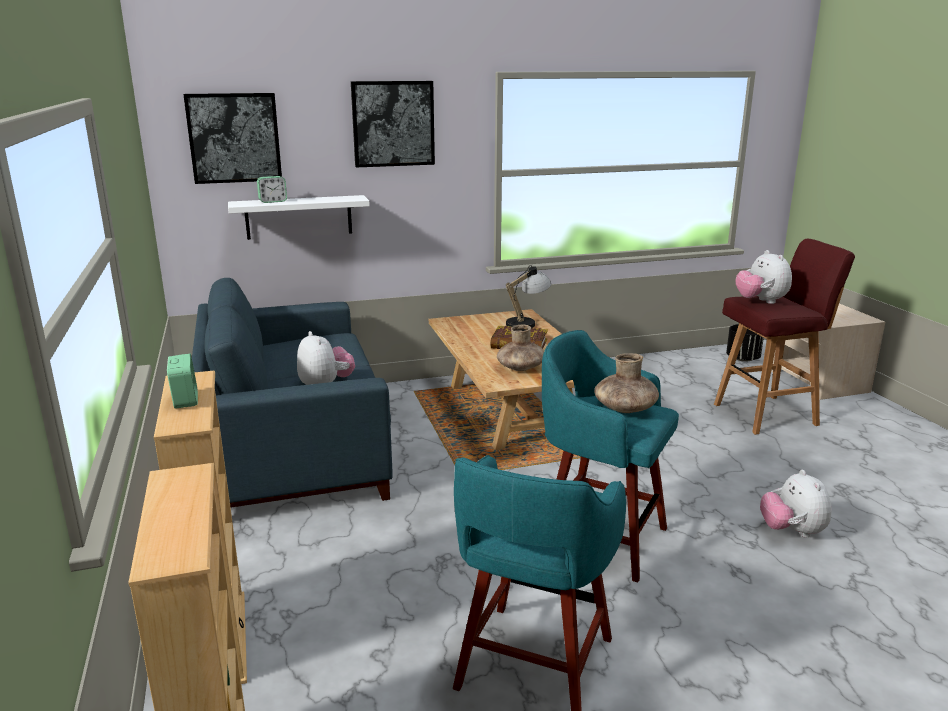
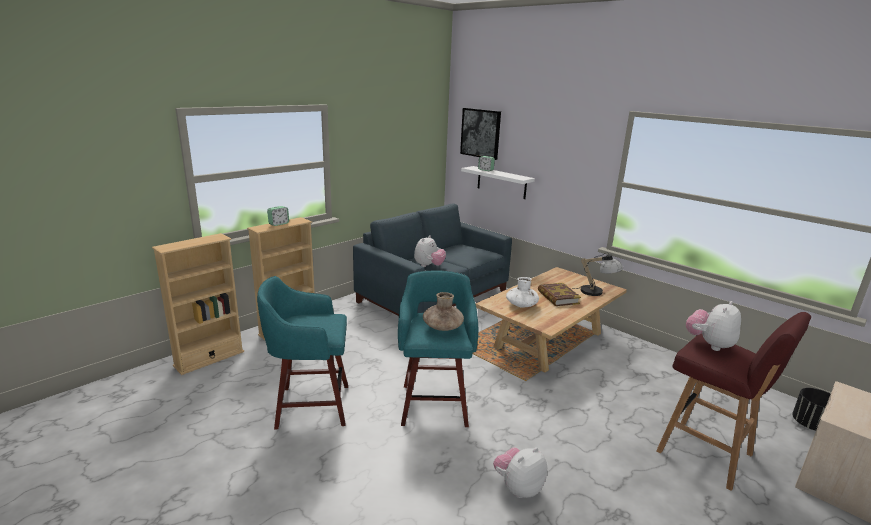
camera: 60 degrees right, 0 degrees up
picture [351,81,435,167] -> none
brown vase [497,324,544,371] -> white vase [506,277,539,308]

